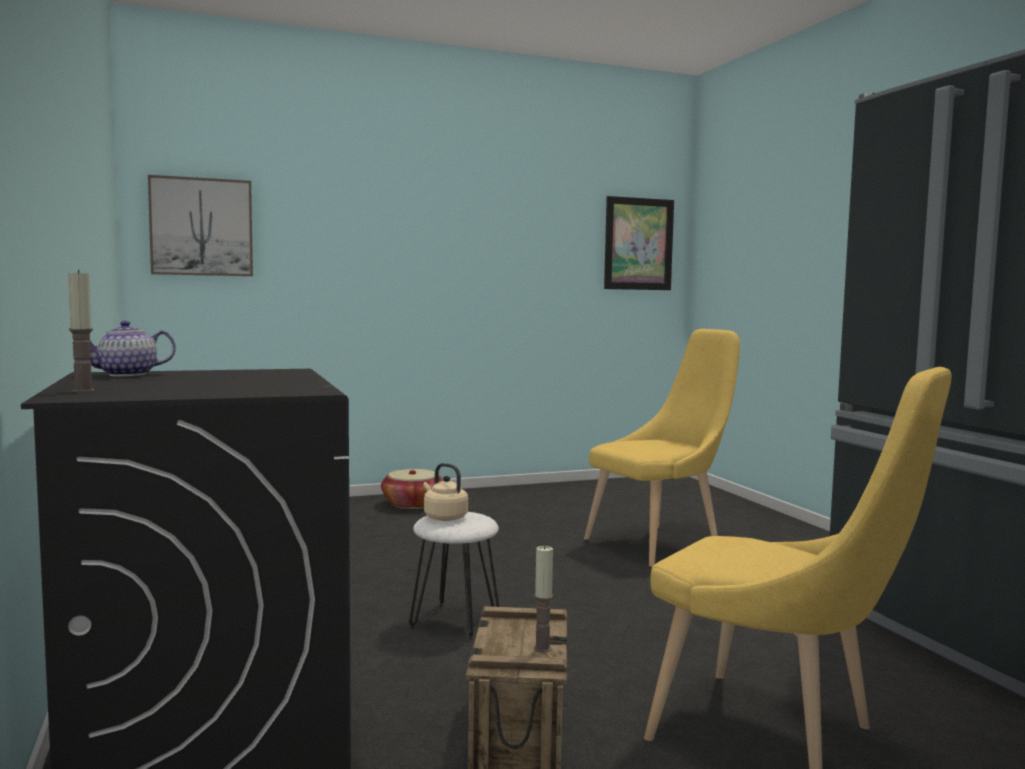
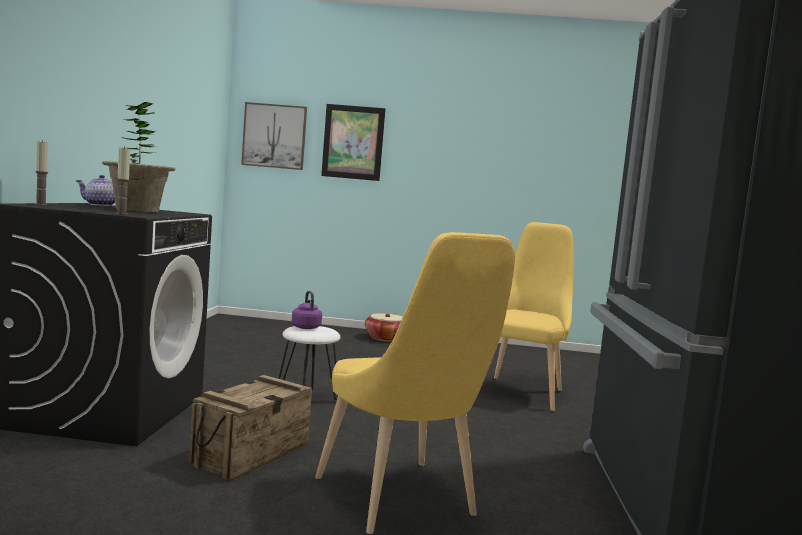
camera: 25 degrees right, 0 degrees up
beige kettle [423,463,468,521] -> purple kettle [292,291,322,329]
candle [534,545,553,653] -> candle moved to [116,146,130,215]
yellow chair [584,329,740,567] -> yellow chair turned 60 degrees counterclockwise [494,222,574,411]
picture [604,196,674,290] -> picture moved to [321,104,385,181]
none -> potted plant [102,102,176,212]

